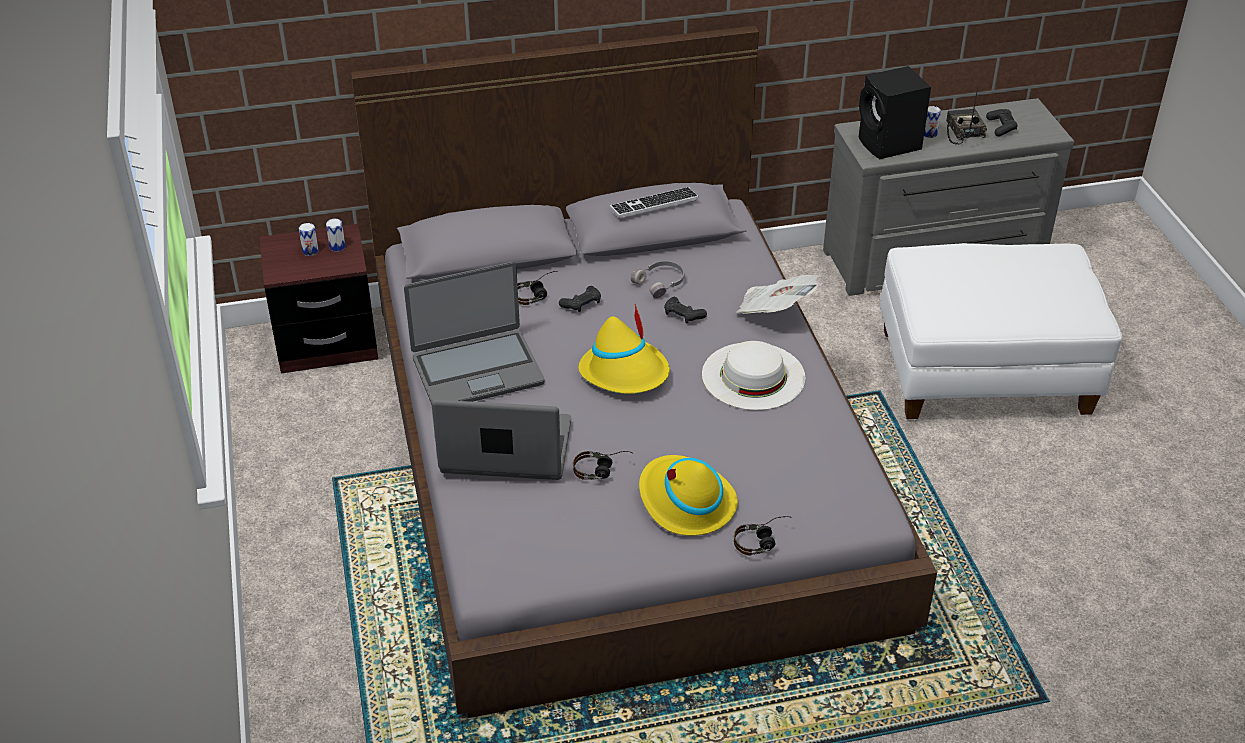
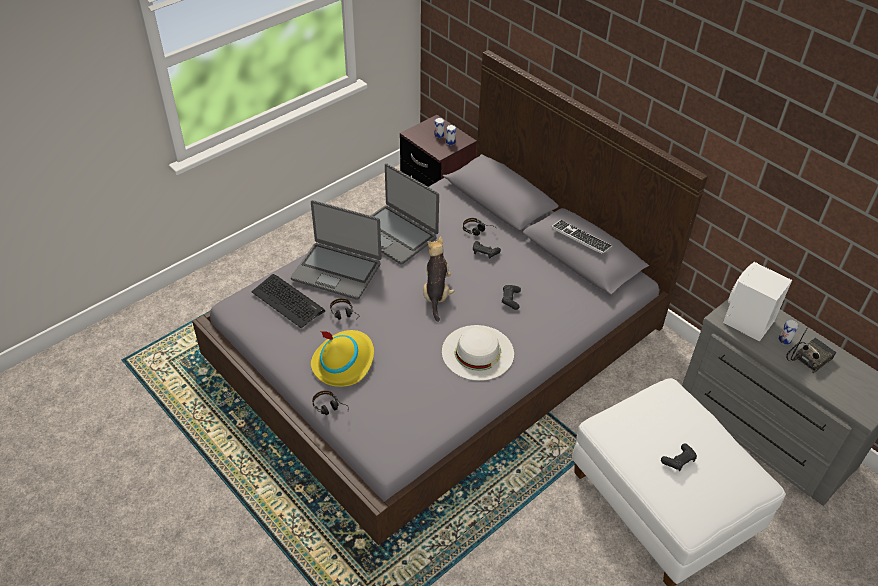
camera: 60 degrees right, 5 degrees up
laptop [431,400,571,480] -> laptop turned 135 degrees clockwise [291,200,381,300]
yellow hat [579,304,670,394] -> plush toy [423,236,454,322]
grey headphones [631,261,685,298] -> none
newspaper [736,275,819,314] -> none
black speaker [858,66,931,159] -> white speaker [723,262,792,342]
black game controller [986,109,1018,137] -> black game controller moved to [661,443,697,471]
none -> keyboard [252,274,325,328]

